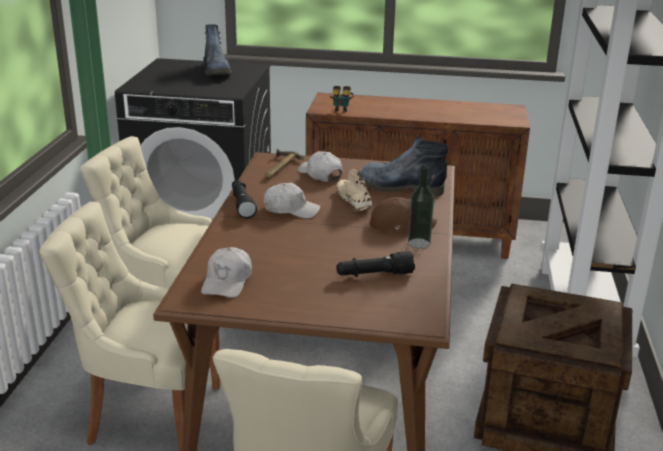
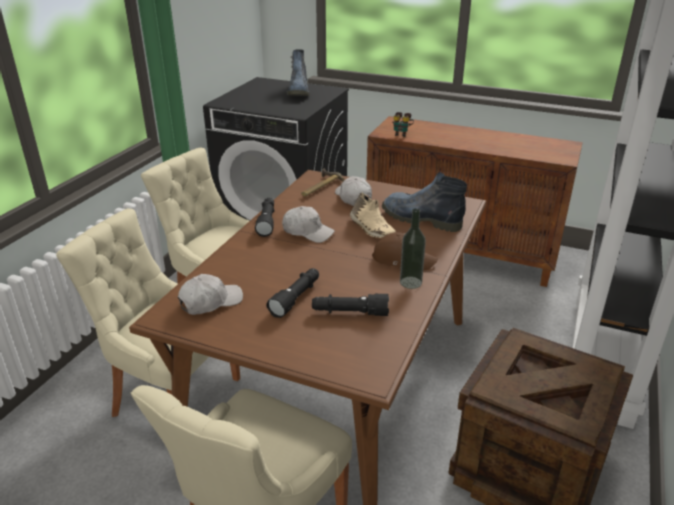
camera: 15 degrees right, 5 degrees up
white cap [201,247,252,298] -> white cap turned 150 degrees counterclockwise [178,274,243,315]
beige shoe [337,169,373,211] -> beige shoe turned 150 degrees clockwise [350,192,396,238]
none -> black flashlight [266,268,319,318]

